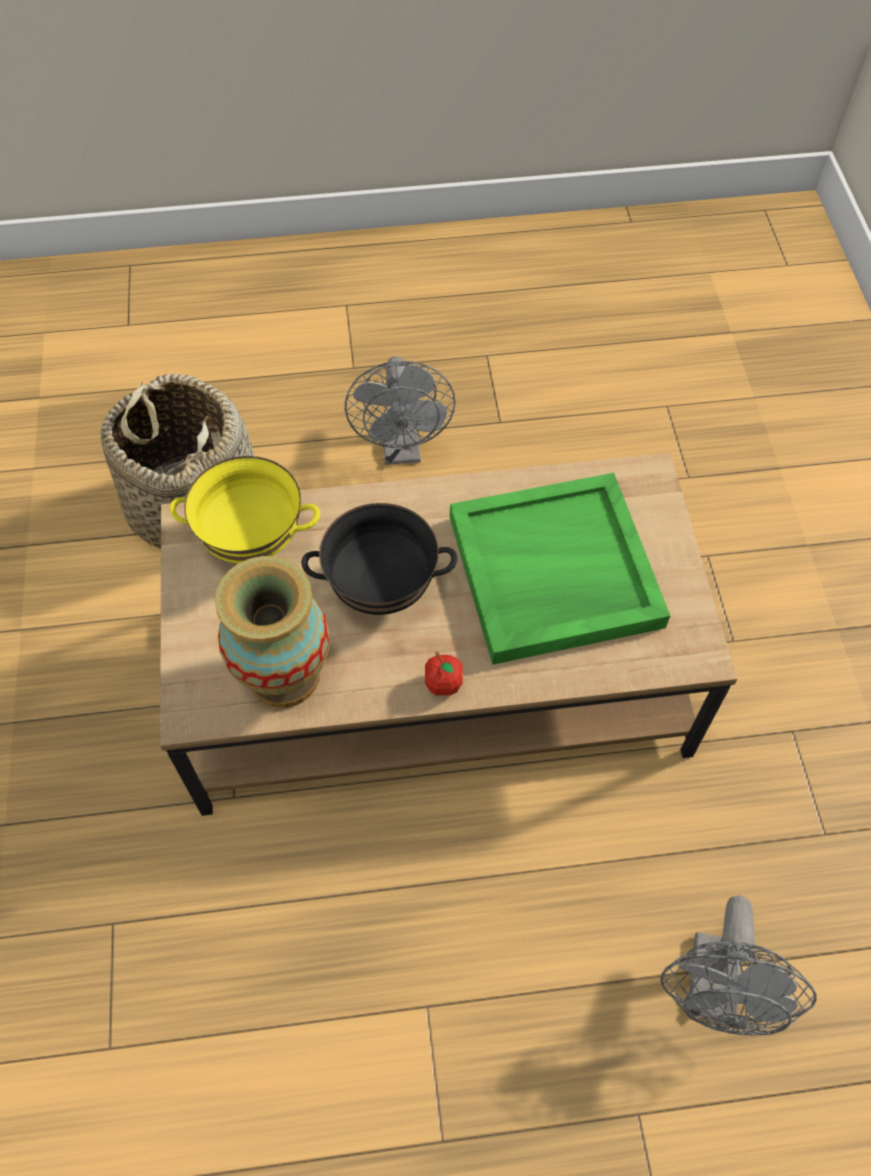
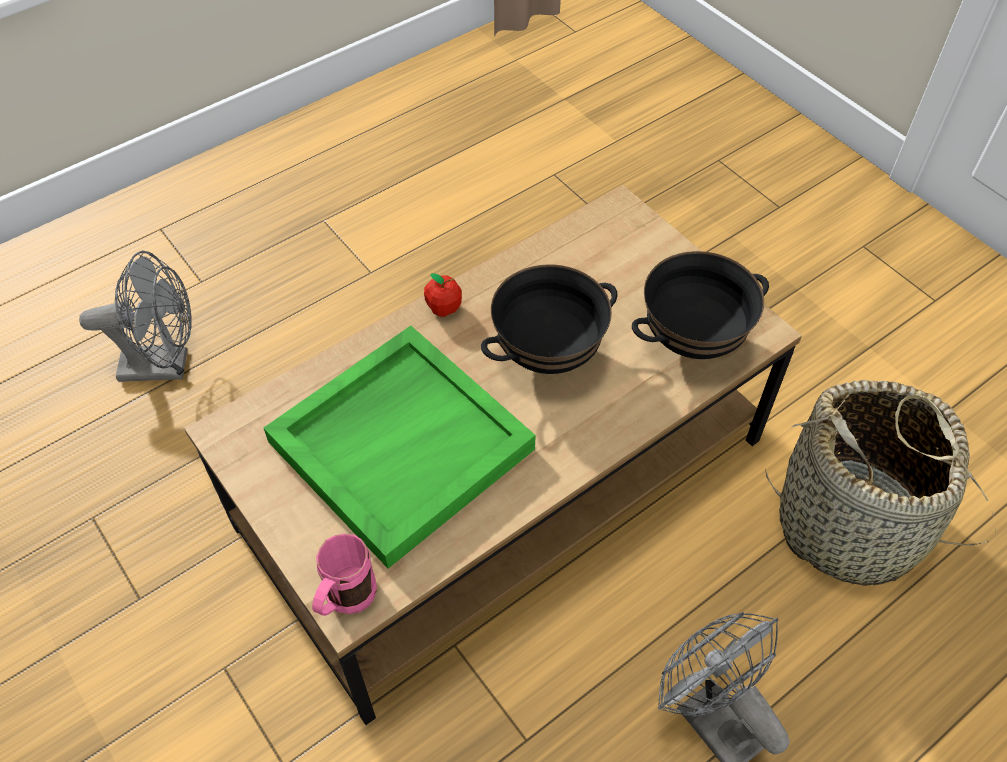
camera: 150 degrees right, 5 degrees down
yellow bowl [169,456,320,563] -> black bowl [632,251,769,359]
vase [215,556,330,708] -> none
grey fan [660,896,816,1036] -> grey fan turned 105 degrees clockwise [79,250,192,382]
none -> pink mug [312,534,377,616]

